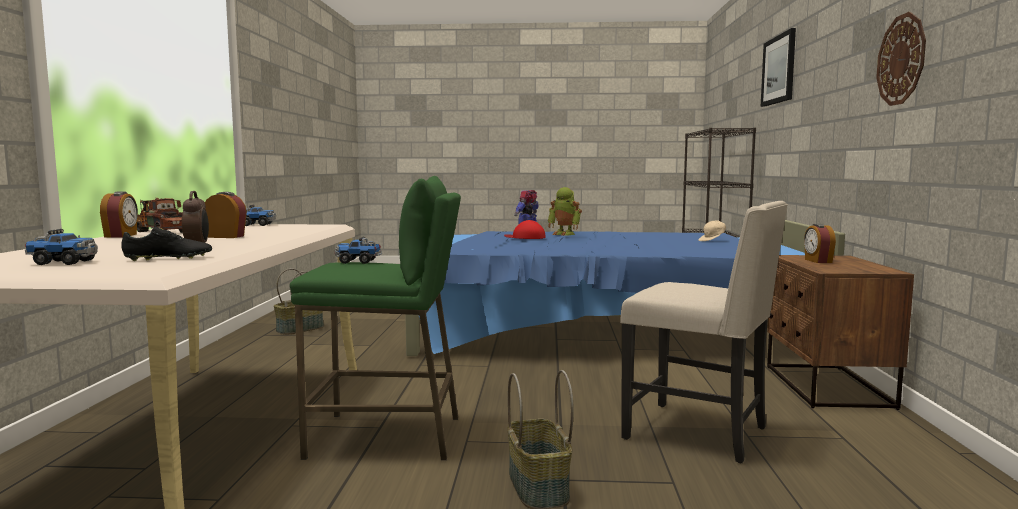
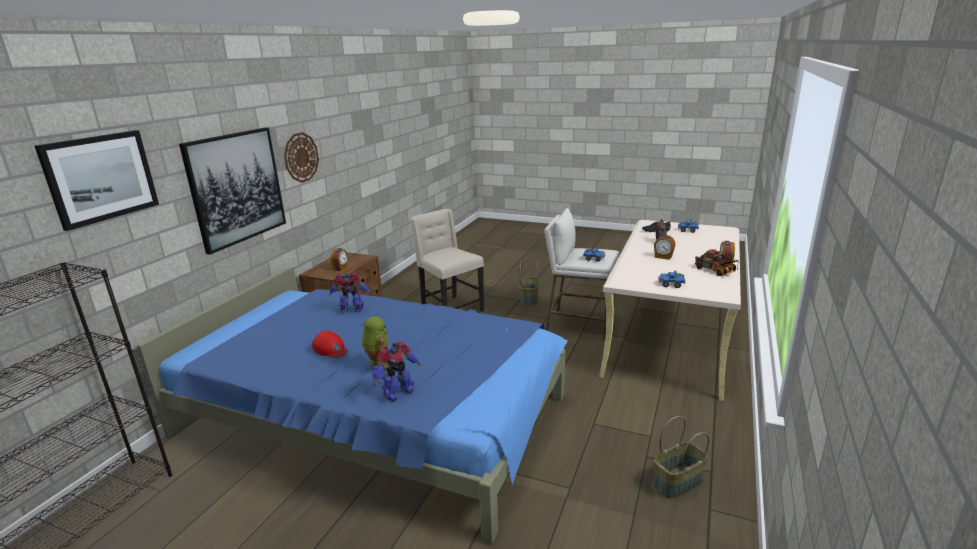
camera: 160 degrees left, 15 degrees up
green stool [290,176,461,460] -> white stool [544,208,619,341]
red cap [504,220,546,239] -> red cap moved to [312,330,348,358]
beige cap [698,220,726,241] -> none
none -> picture [179,127,286,255]
none -> toy robot [329,272,371,312]

